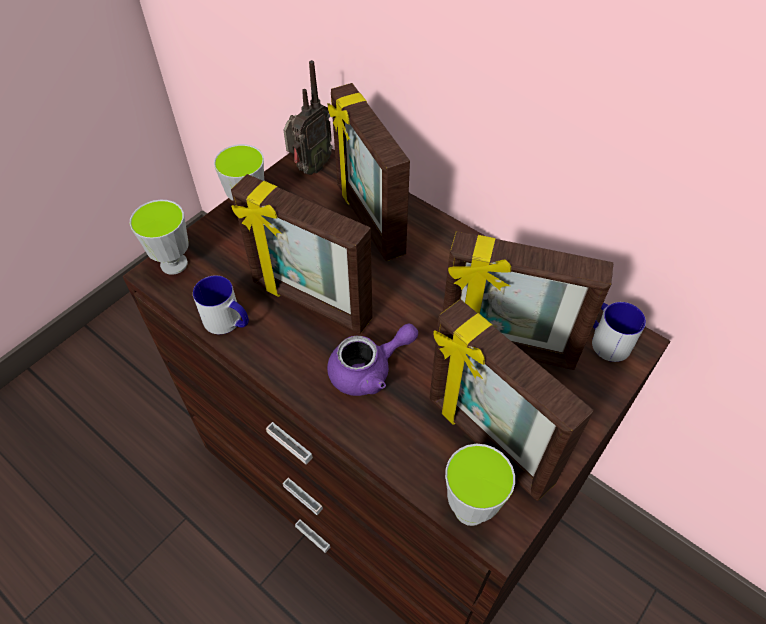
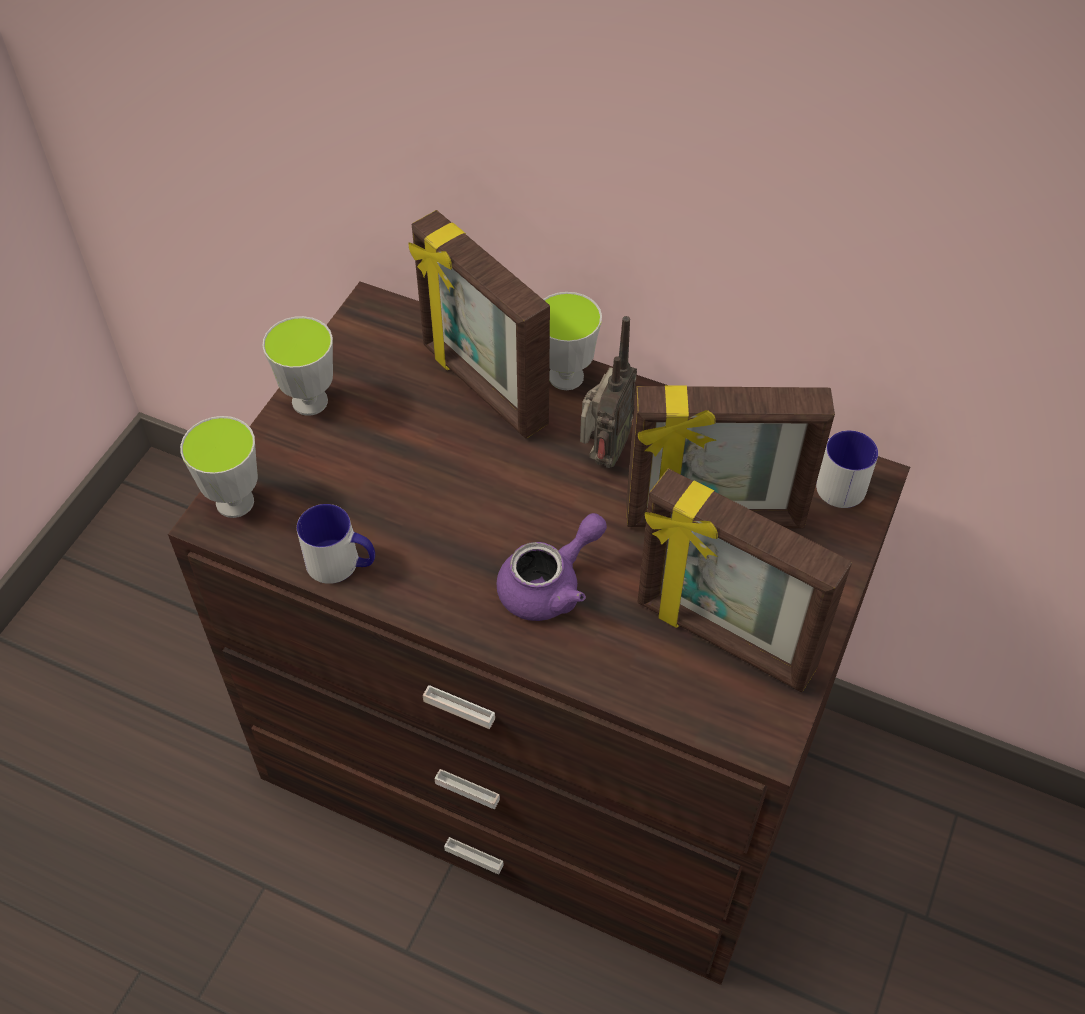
camera: 15 degrees left, 0 degrees up
picture frame [231,174,372,334] -> none
radio [283,60,333,175] -> radio moved to [580,316,637,468]
cup [445,444,515,526] -> cup moved to [543,292,602,390]

